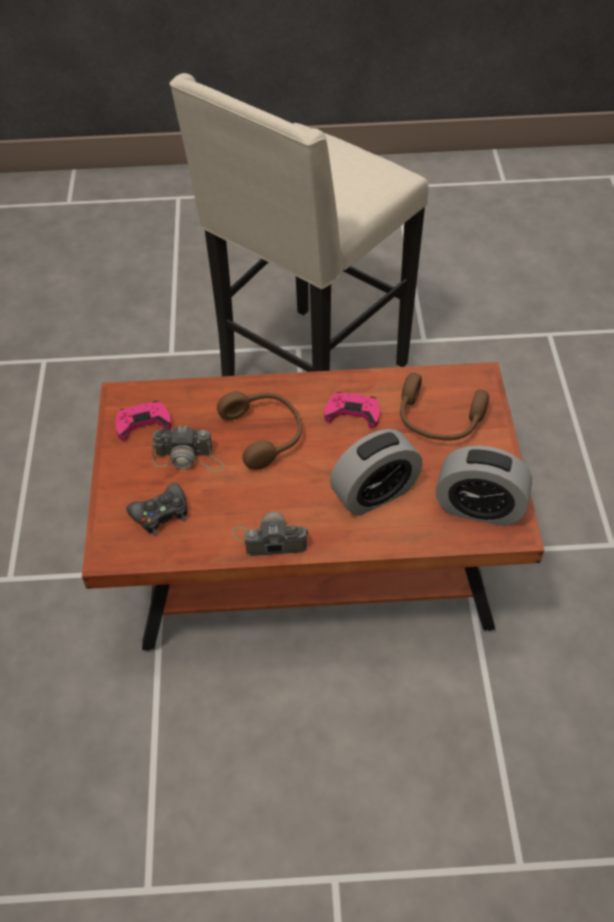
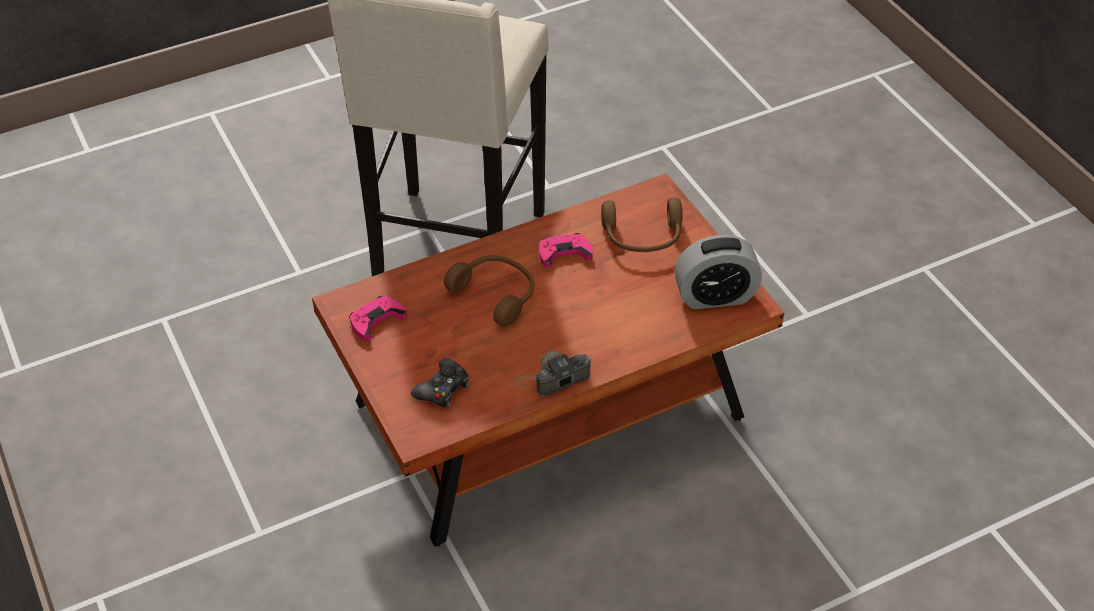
camera: 25 degrees left, 5 degrees down
camera [152,425,224,472] -> none
alarm clock [330,429,422,516] -> none

